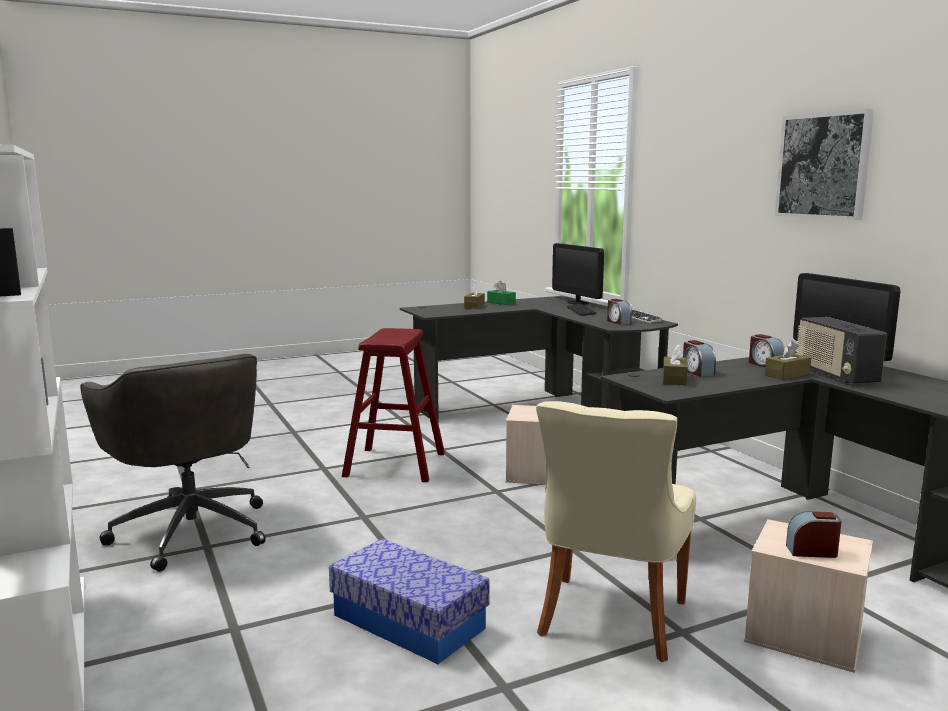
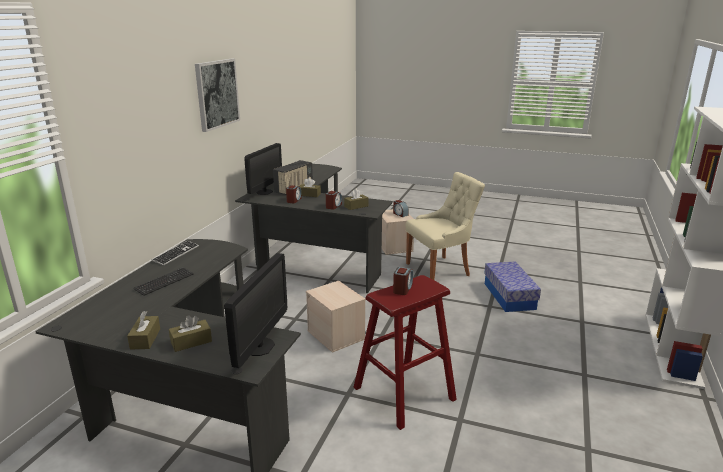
camera: 135 degrees left, 10 degrees up
grey office chair [80,354,266,572] -> none
green tissue box [487,281,516,305] -> brown tissue box [127,311,160,349]
monitor [552,243,604,305] -> monitor moved to [224,253,287,368]
alarm clock [607,299,632,325] -> alarm clock moved to [393,267,413,295]

